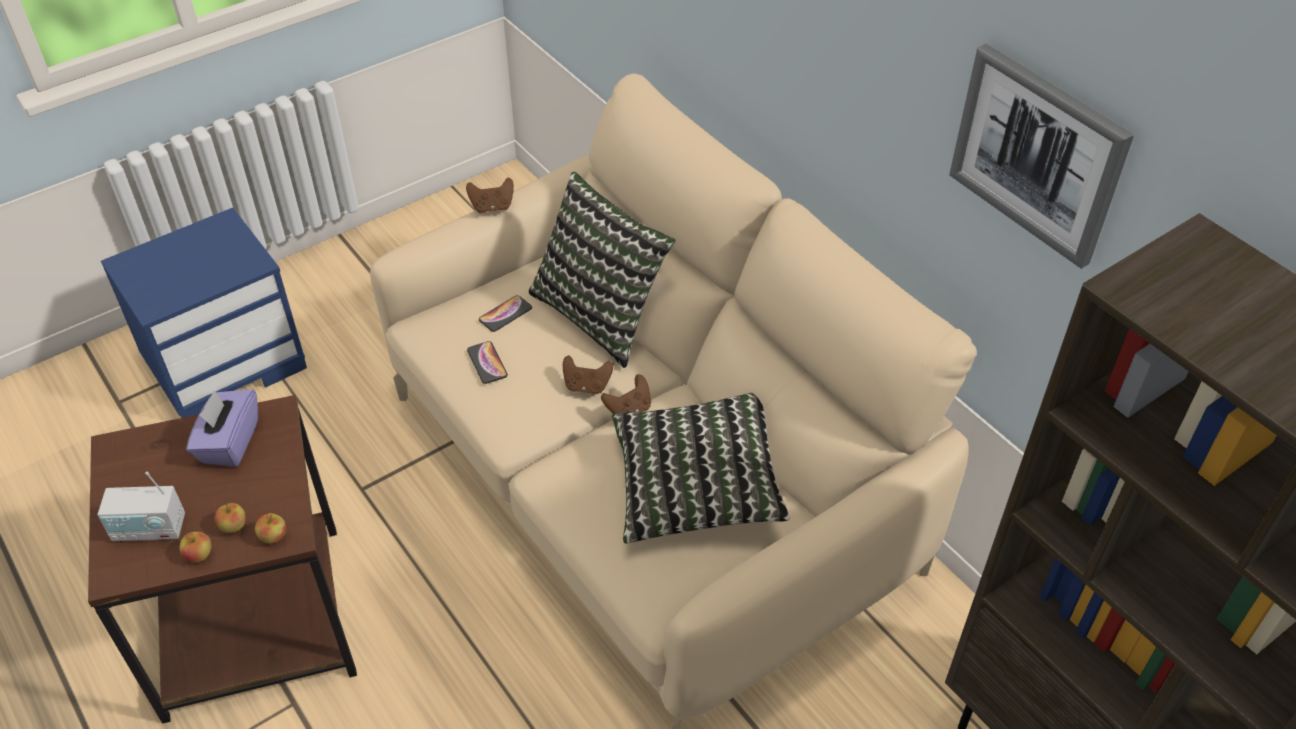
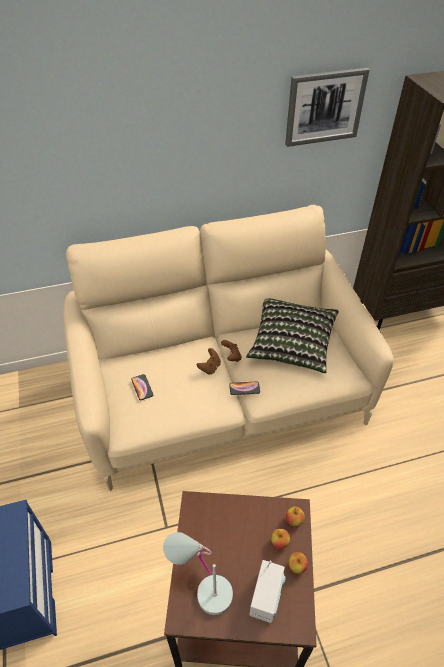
camera: 70 degrees left, 0 degrees up
purple tissue box [186,389,258,467] -> none
brown game controller [466,178,514,213] -> none
phone [467,341,508,384] -> phone moved to [229,381,260,395]
pillow [528,172,676,368] -> none
none -> white table lamp [163,532,233,615]

